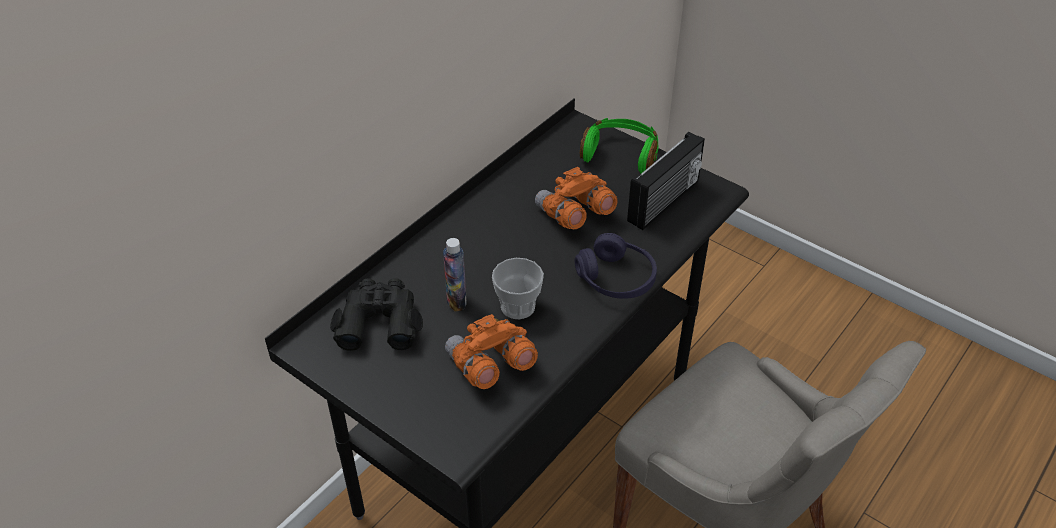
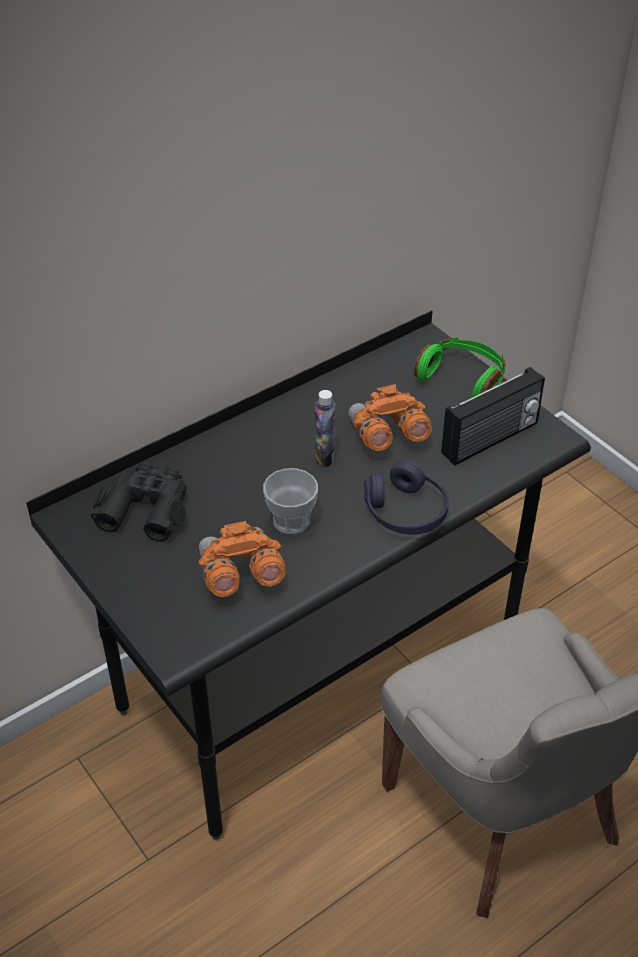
camera: 15 degrees right, 0 degrees up
bottle [443,238,467,312] -> bottle moved to [315,390,335,467]

